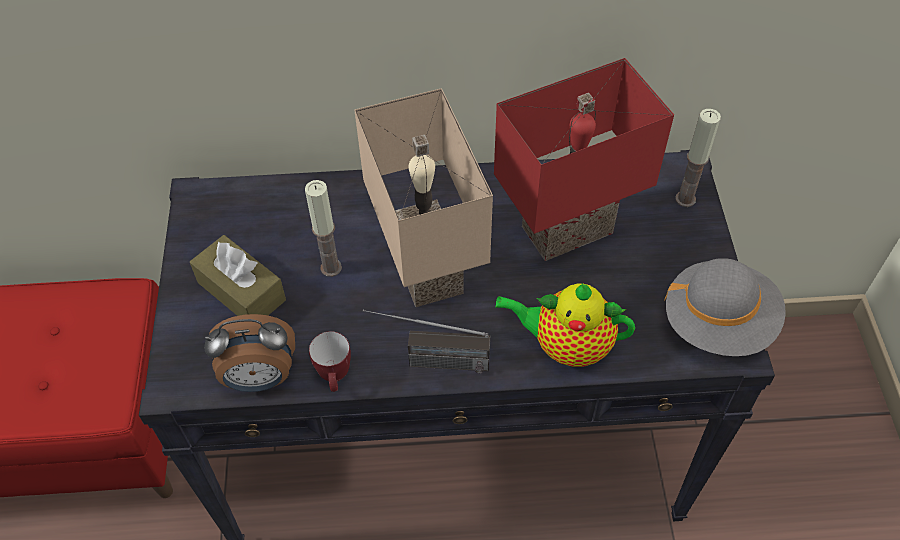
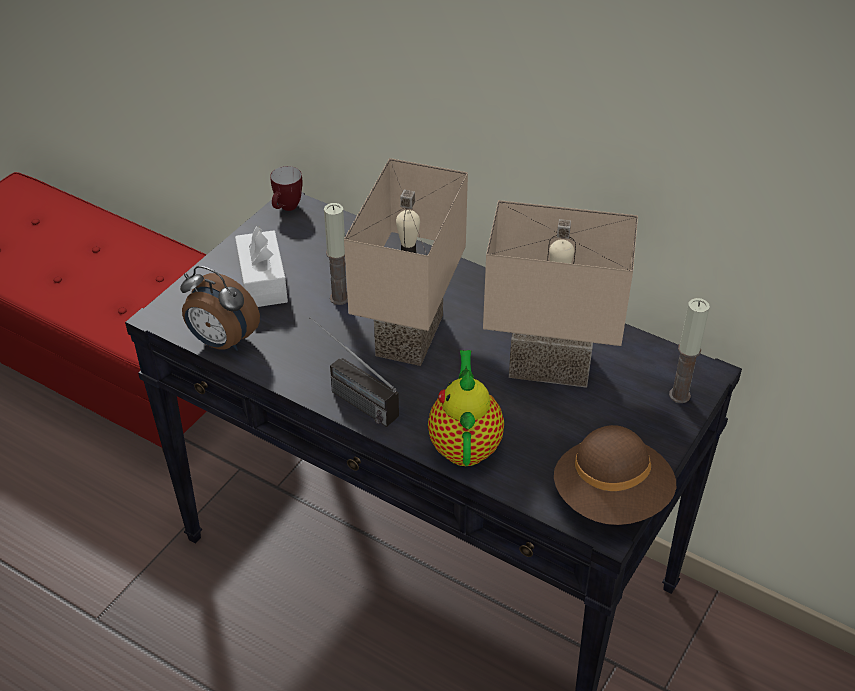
camera: 35 degrees right, 10 degrees down
brown tissue box [190,235,286,316] -> white tissue box [235,226,288,307]
mug [309,331,351,392] -> mug moved to [270,166,303,211]
red table lamp [494,58,674,261] -> beige table lamp [483,200,638,388]
teapot [495,283,635,367] -> teapot turned 45 degrees clockwise [428,350,504,466]
grey hat [664,258,786,356] -> brown hat [554,425,676,525]

